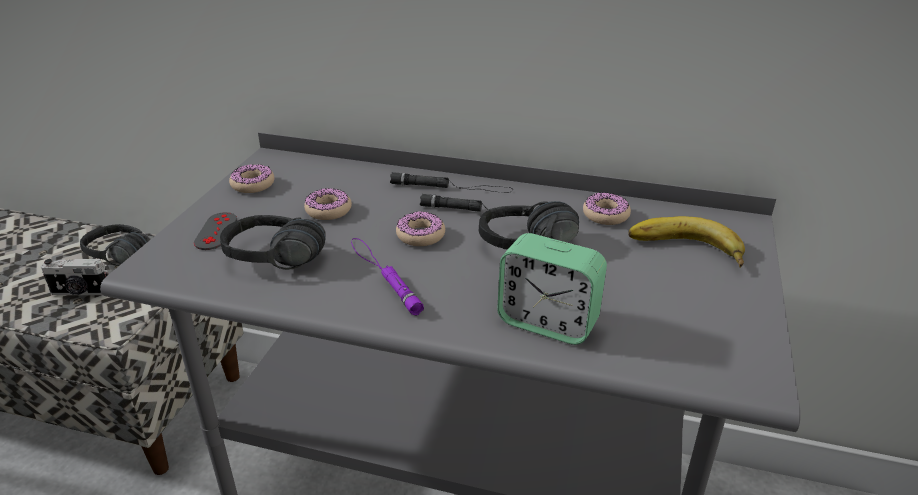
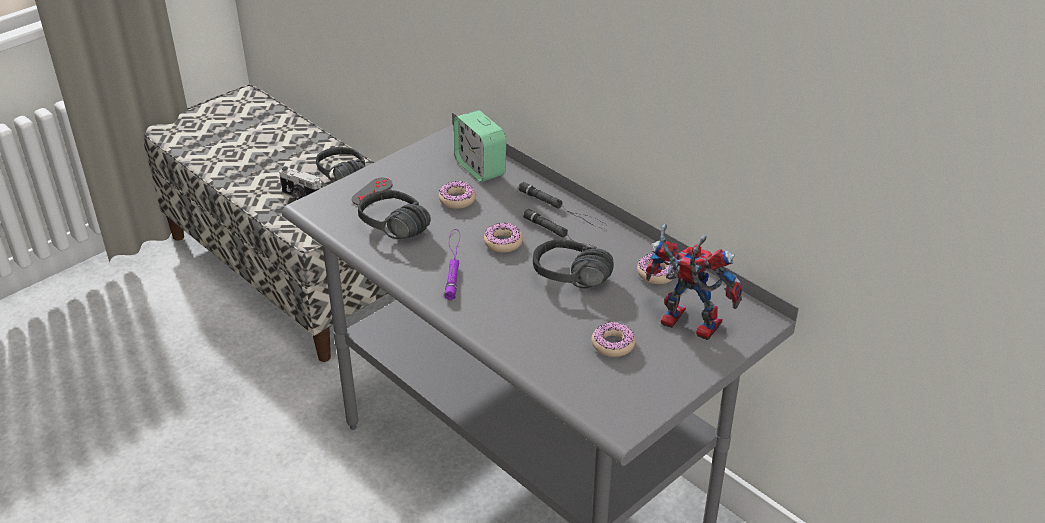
camera: 30 degrees right, 5 degrees up
donut [229,164,274,193] -> donut moved to [591,322,636,357]
alarm clock [497,233,607,345] -> alarm clock moved to [454,111,506,182]
banana [628,216,745,268] -> toy robot [645,224,742,340]

